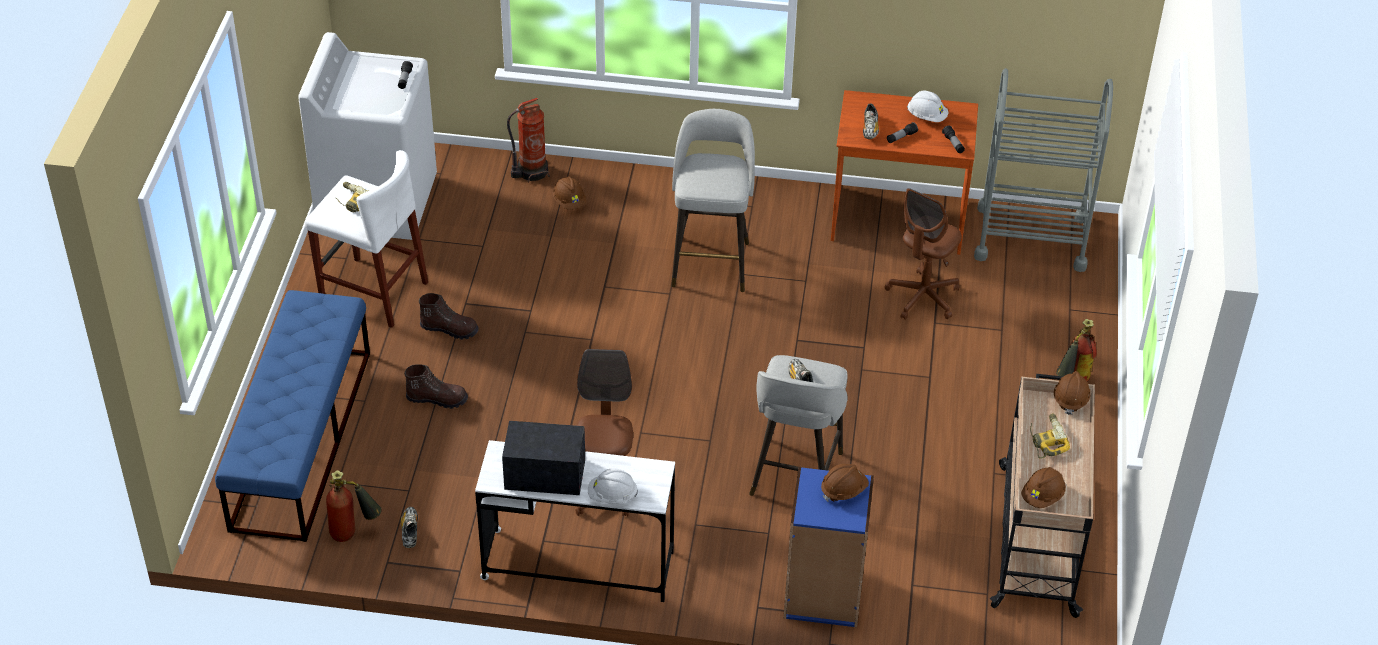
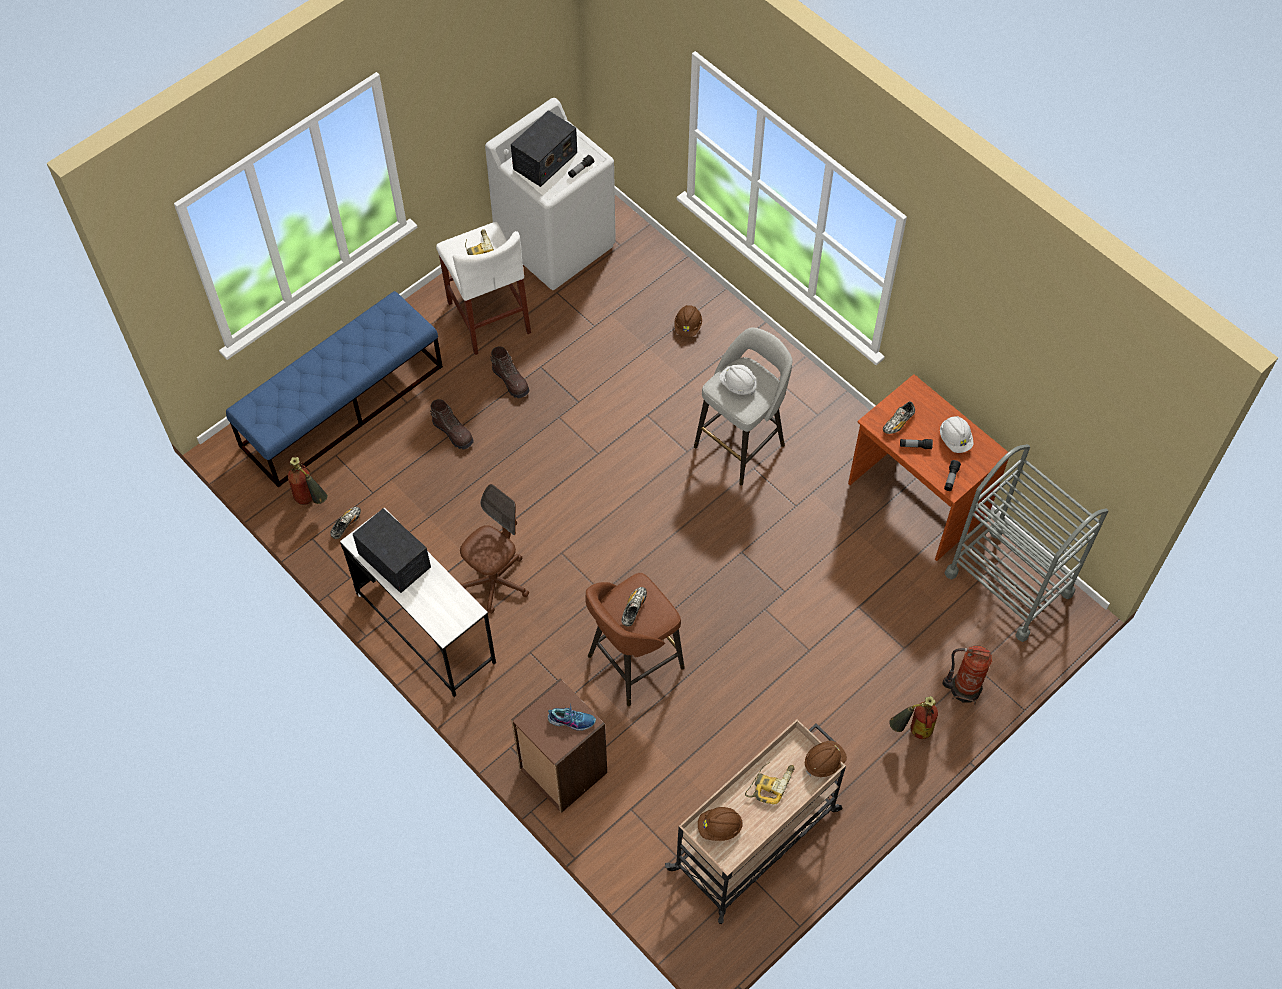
camera: 40 degrees right, 15 degrees up
fire extinguisher [507,98,550,183] -> fire extinguisher moved to [942,646,992,705]
white hard hat [588,468,638,504] -> white hard hat moved to [719,365,757,395]
grey stool [749,355,848,496] -> brown stool [586,573,685,706]
blue bookcase [783,467,874,628] -> brown bookcase [511,678,607,813]
brown hard hat [821,464,869,502] -> shoe [548,703,596,731]
brown office chair [885,188,961,320] -> none
none -> radio [511,110,577,187]

